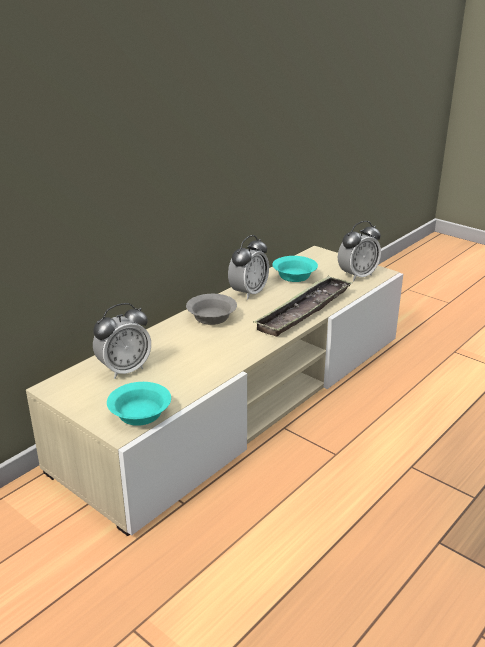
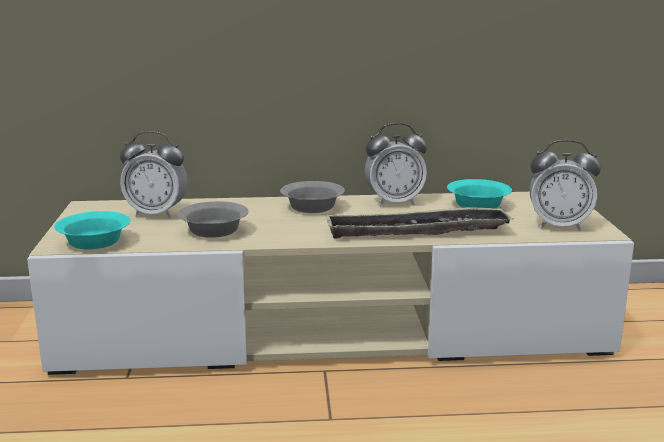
camera: 45 degrees right, 10 degrees down
none -> grey bowl [177,201,249,238]

